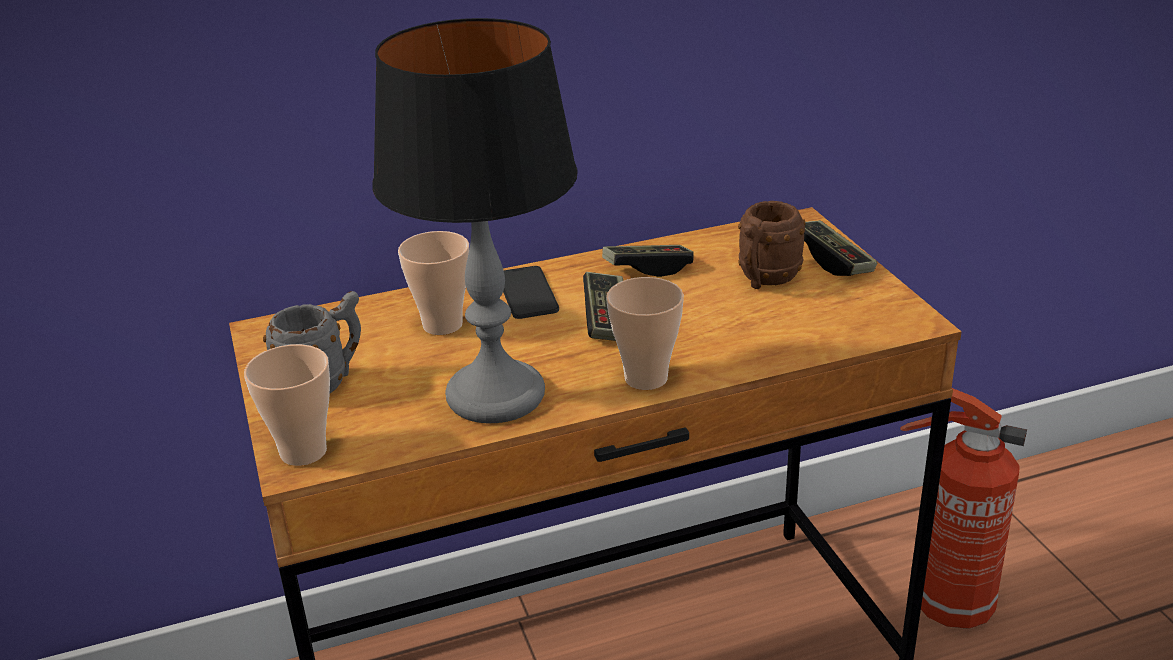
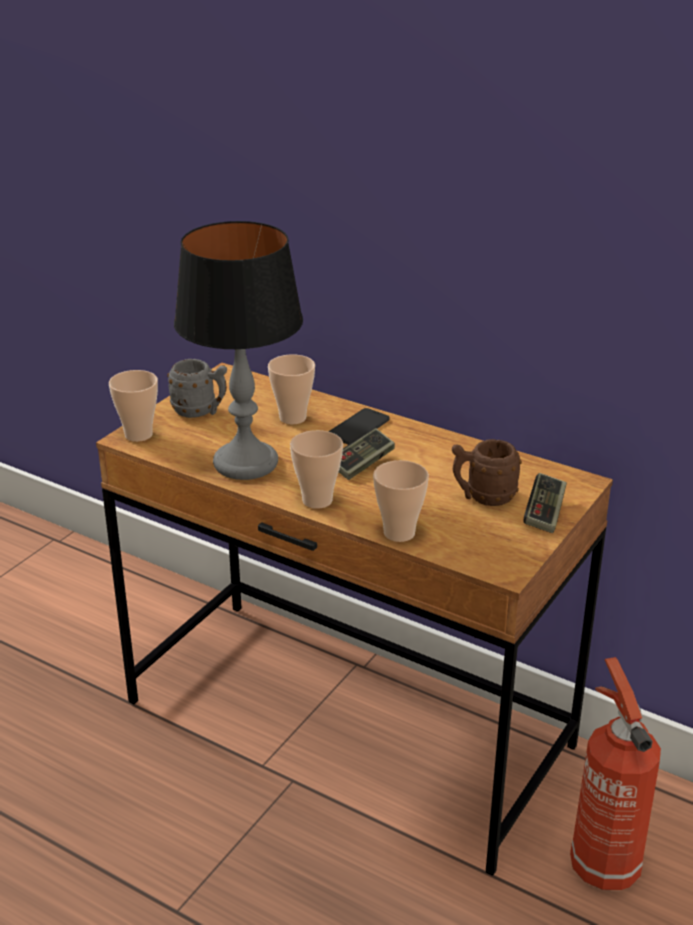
camera: 50 degrees right, 0 degrees up
game controller [602,245,694,277] -> none
none -> cup [373,460,429,542]

